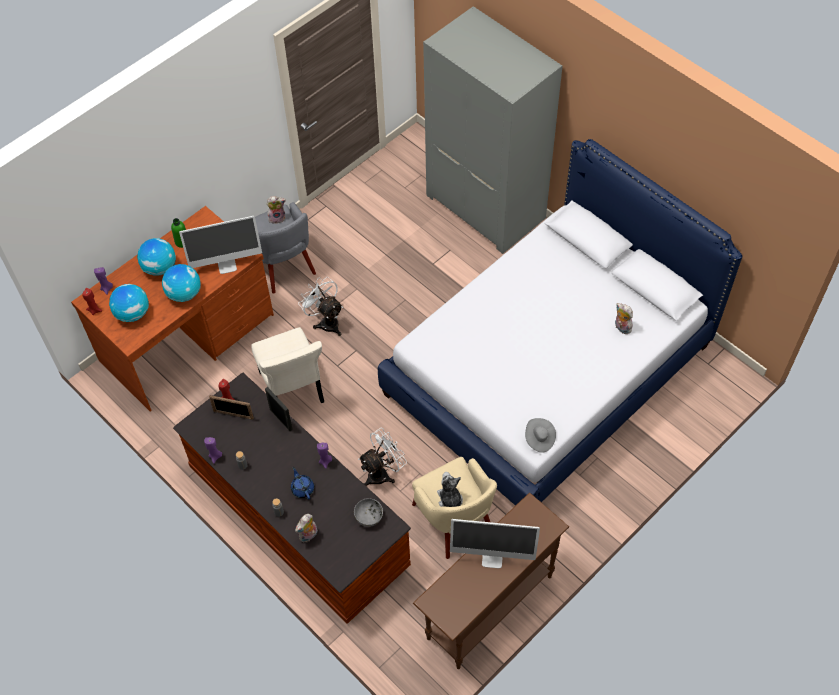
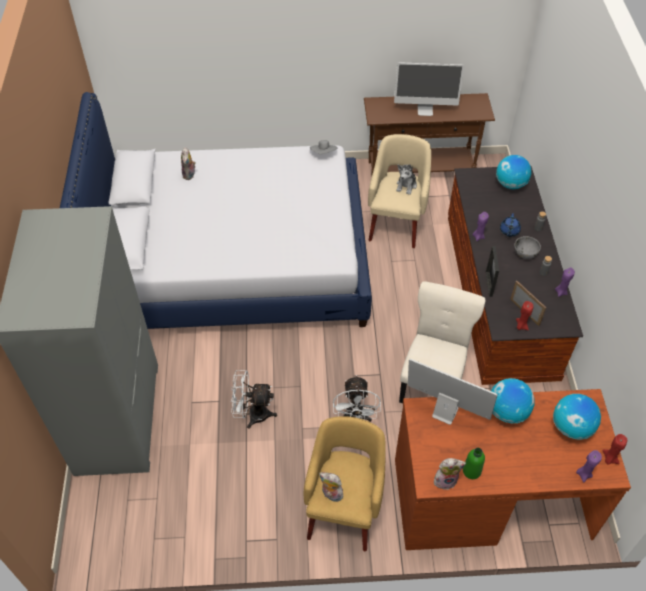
camera: 140 degrees left, 5 degrees down
globe [137,238,176,276] -> globe moved to [496,155,531,189]
grey armchair [255,202,316,294] -> yellow armchair [304,416,386,551]
plush toy [295,514,318,542] -> plush toy moved to [434,458,466,490]
grey bowl [354,498,383,527] -> grey bowl moved to [514,236,541,259]
white fan [358,428,407,486] -> white fan moved to [231,370,277,429]
monitor [450,519,540,568] -> monitor turned 135 degrees clockwise [394,62,464,116]

